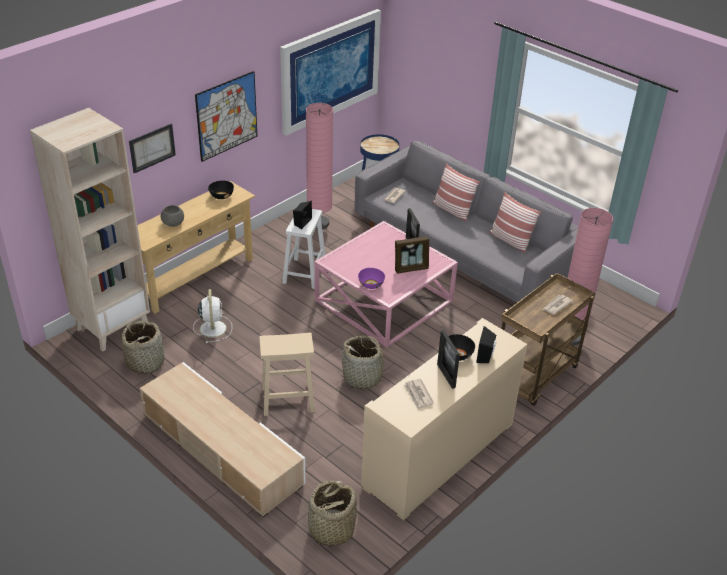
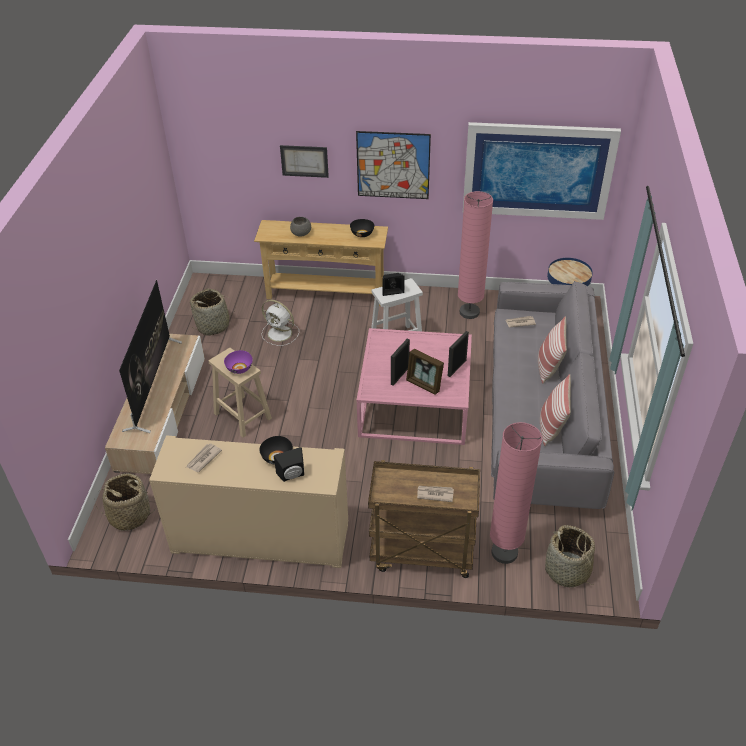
camera: 55 degrees right, 5 degrees up
beige bookcase [30,108,150,352] -> none
white fan [193,289,232,343] -> white fan turned 75 degrees clockwise [261,300,299,346]
basket [338,336,390,389] -> basket moved to [545,525,595,587]
purple bowl [358,268,385,289] -> purple bowl moved to [224,350,253,374]
picture frame [437,330,460,389] -> picture frame moved to [391,339,410,386]
none -> television [119,280,182,433]

